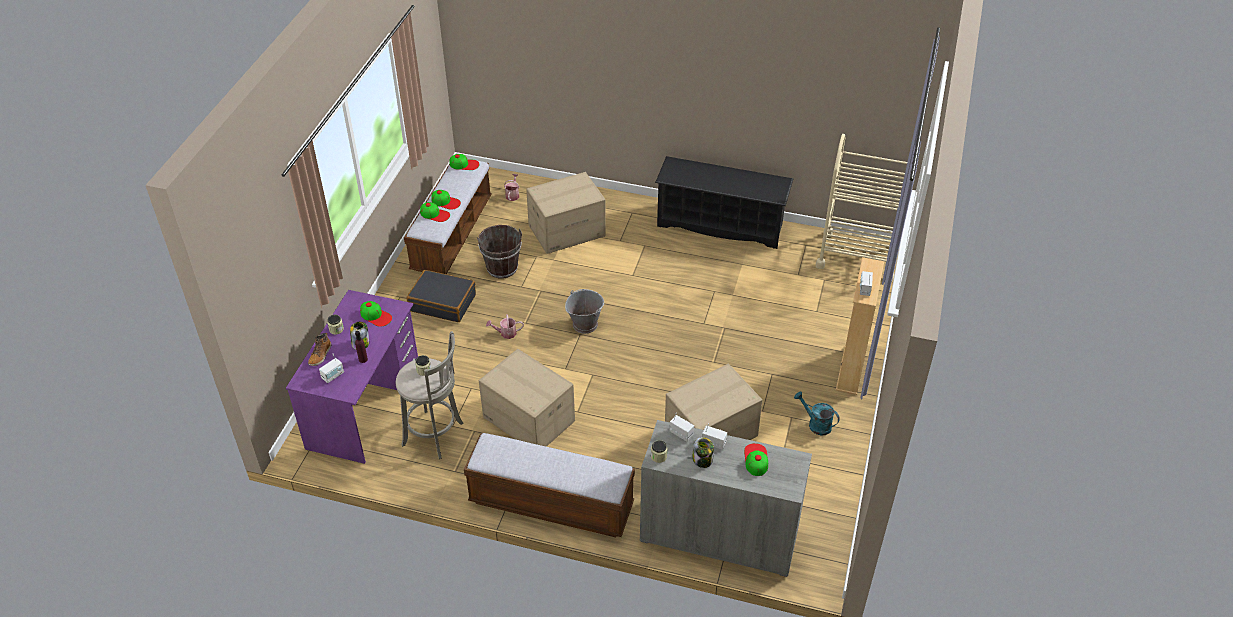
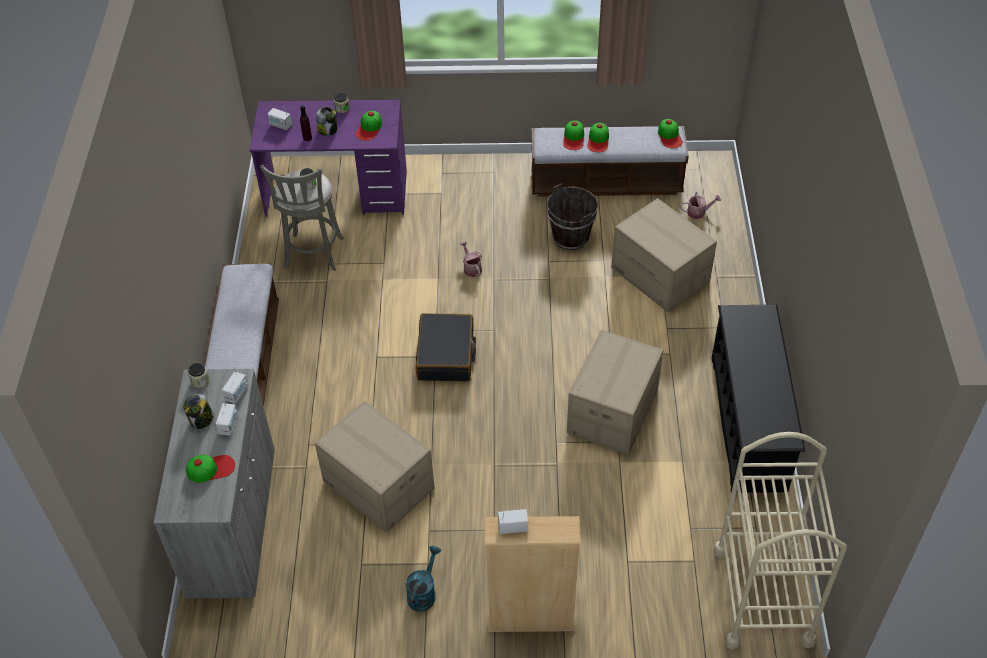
camera: 75 degrees right, 5 degrees up
boot [308,333,332,366] -> none
black suitcase [407,270,476,322] -> black suitcase moved to [416,313,476,382]
cardboard box [479,349,575,447] -> cardboard box moved to [567,330,663,455]
grey bucket [565,289,604,334] -> none

